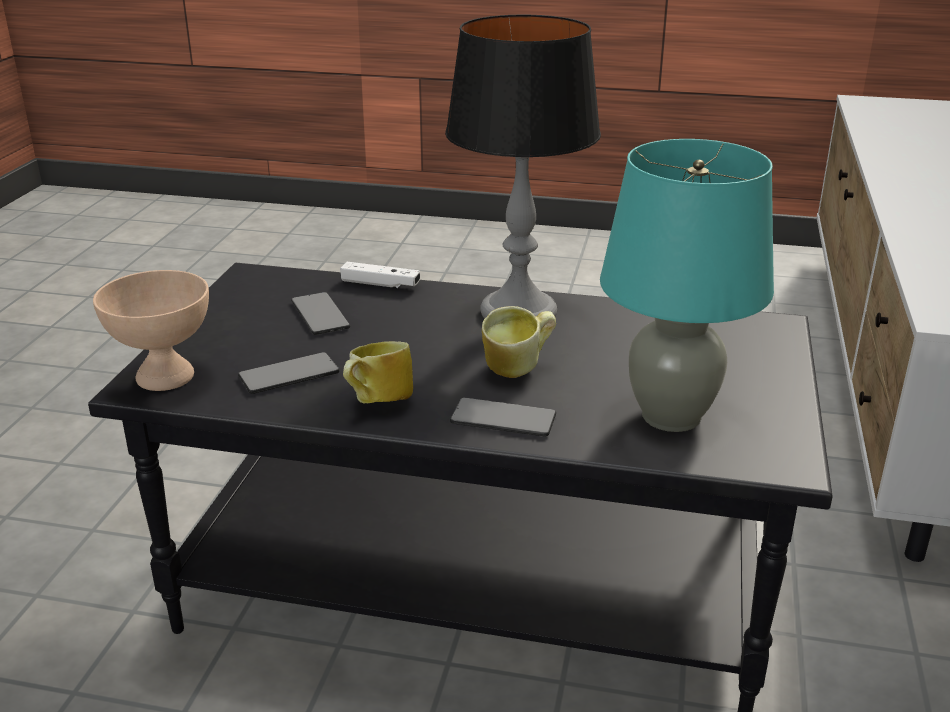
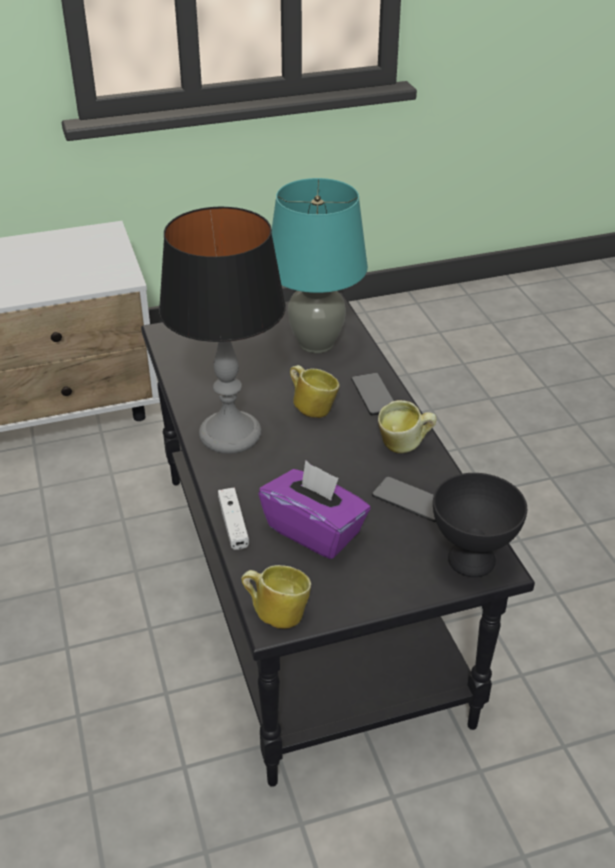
camera: 120 degrees left, 10 degrees up
beige bowl [93,270,209,391] -> black bowl [433,473,527,577]
phone [291,292,350,335] -> purple tissue box [259,460,370,559]
none -> mug [241,565,311,629]

